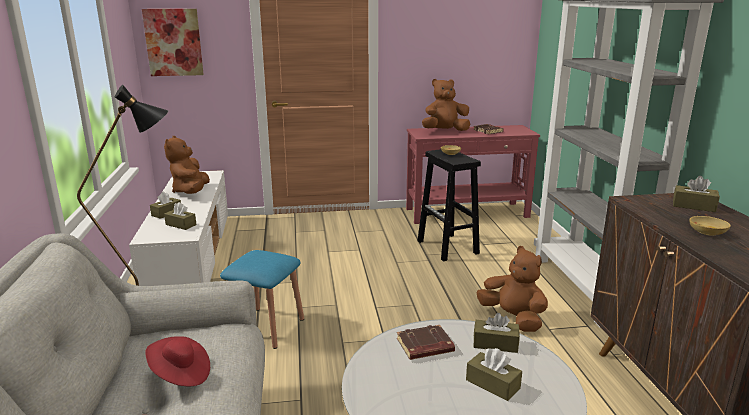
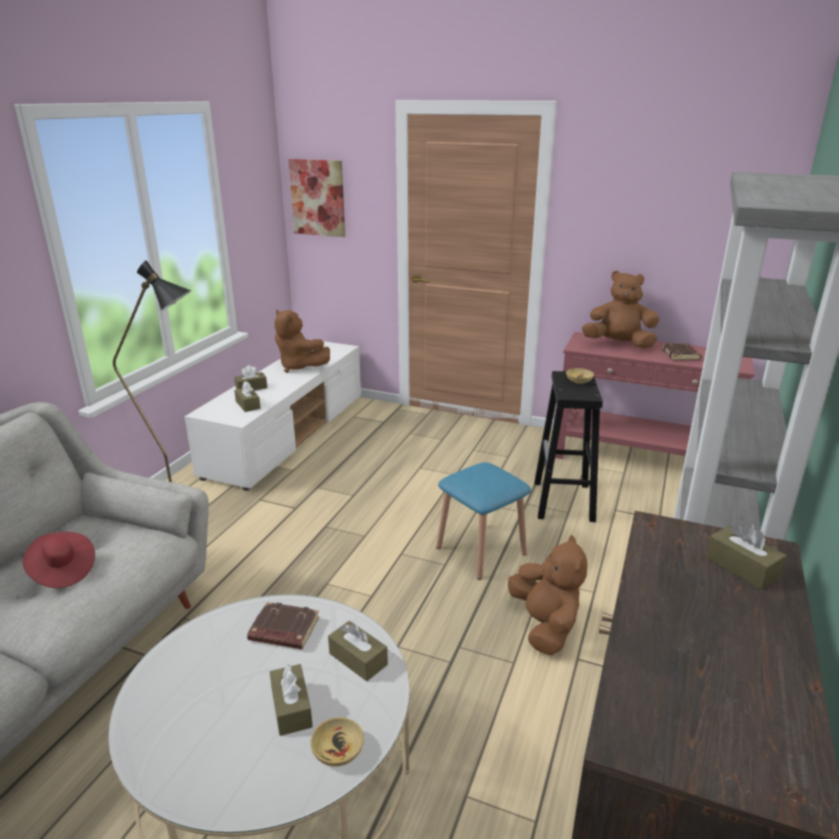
camera: 30 degrees right, 5 degrees up
brown plush toy [164,136,210,194] -> brown plush toy turned 75 degrees counterclockwise [275,310,330,373]
blue stool [220,250,304,349] -> blue stool moved to [436,462,531,580]
beige bowl [689,216,731,236] -> beige bowl moved to [311,717,364,767]

